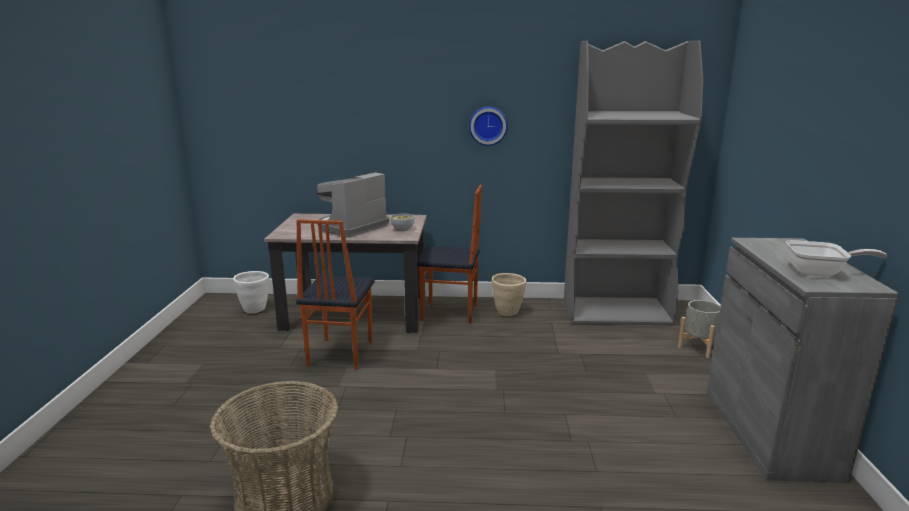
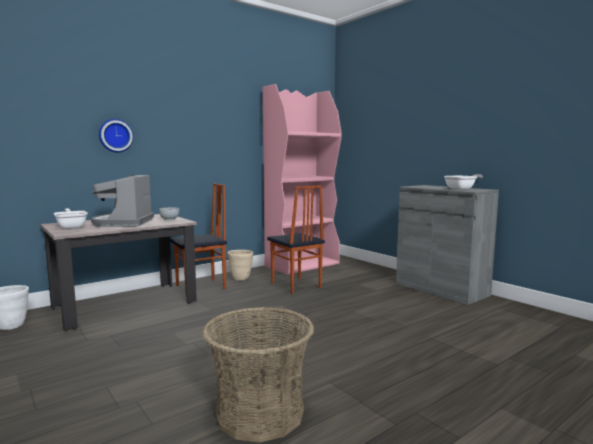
camera: 40 degrees left, 10 degrees down
chair [296,219,375,370] -> chair moved to [267,185,325,294]
wall clock [469,106,508,146] -> wall clock moved to [99,119,133,152]
grey bookcase [564,40,703,326] -> pink bookcase [263,84,342,275]
grey planter [678,300,720,358] -> none
none -> frying pan [53,209,88,229]

